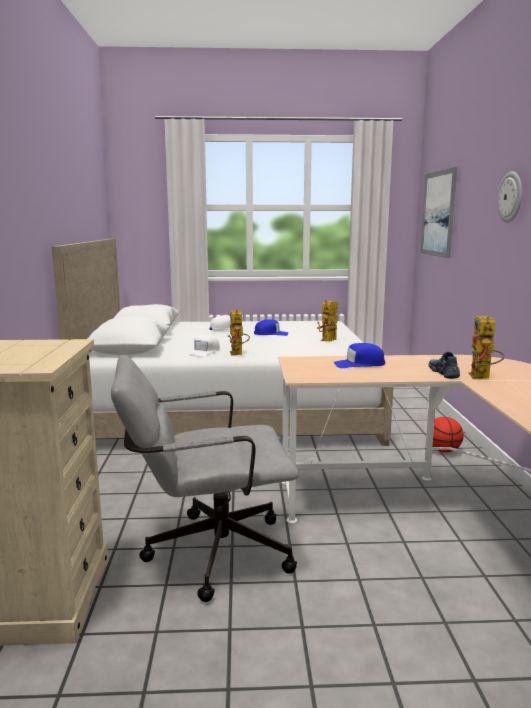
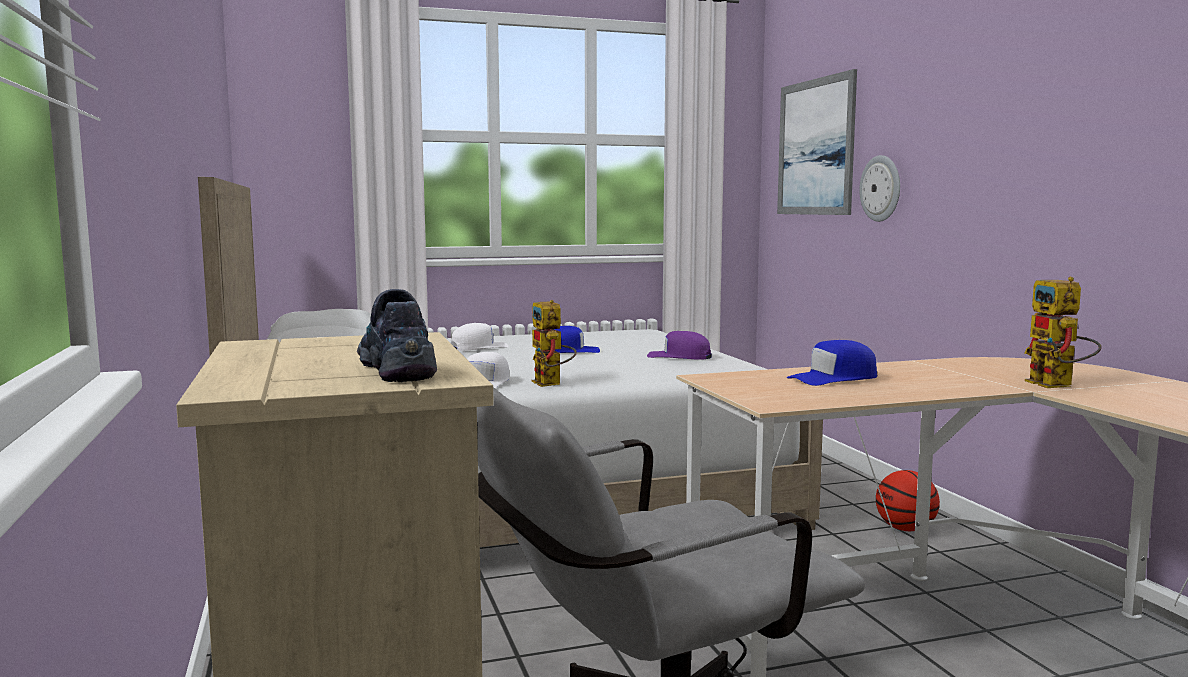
camera: 15 degrees left, 5 degrees down
toy robot [317,300,338,342] -> purple cap [647,331,712,360]
shoe [428,352,460,379] -> shoe moved to [357,289,437,382]
wall clock [497,171,522,223] -> wall clock moved to [859,155,900,222]

